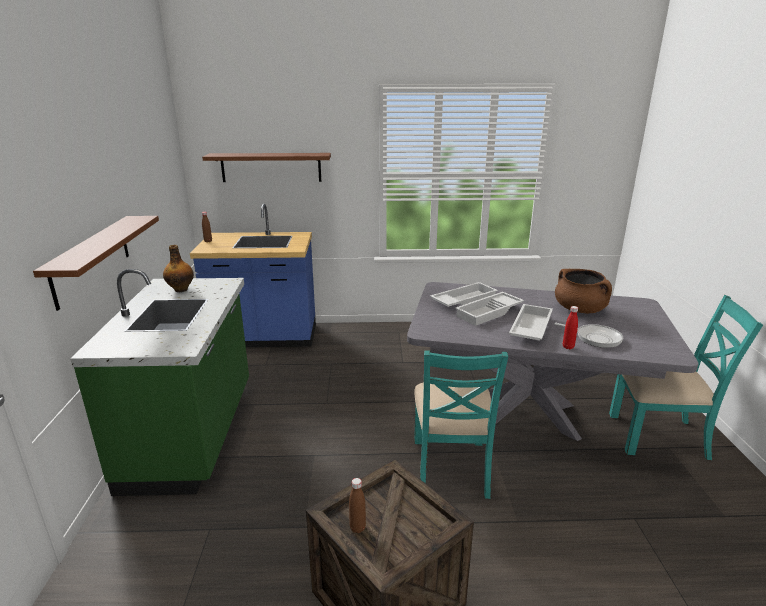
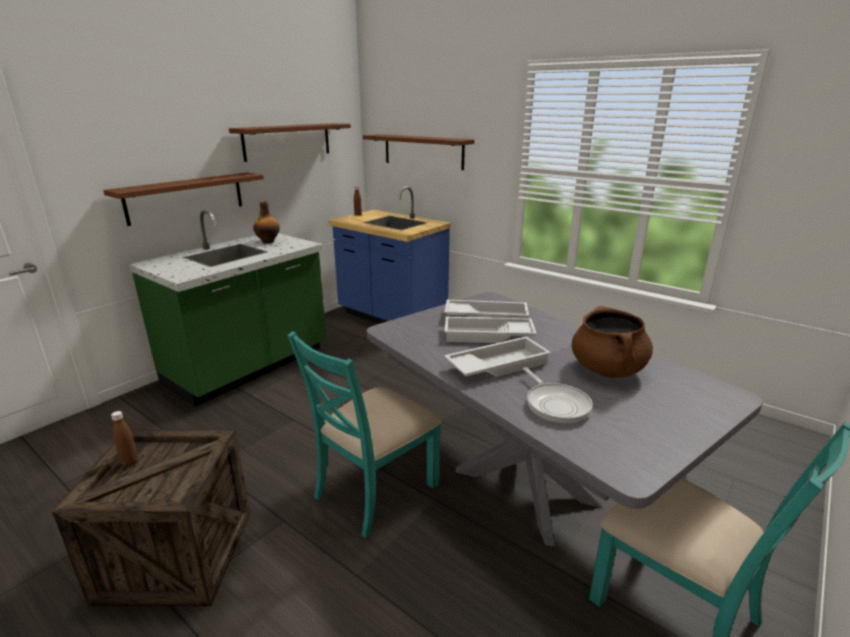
camera: 40 degrees right, 0 degrees up
red bottle [563,306,578,349] -> none
none -> brown shelf [229,123,351,162]

